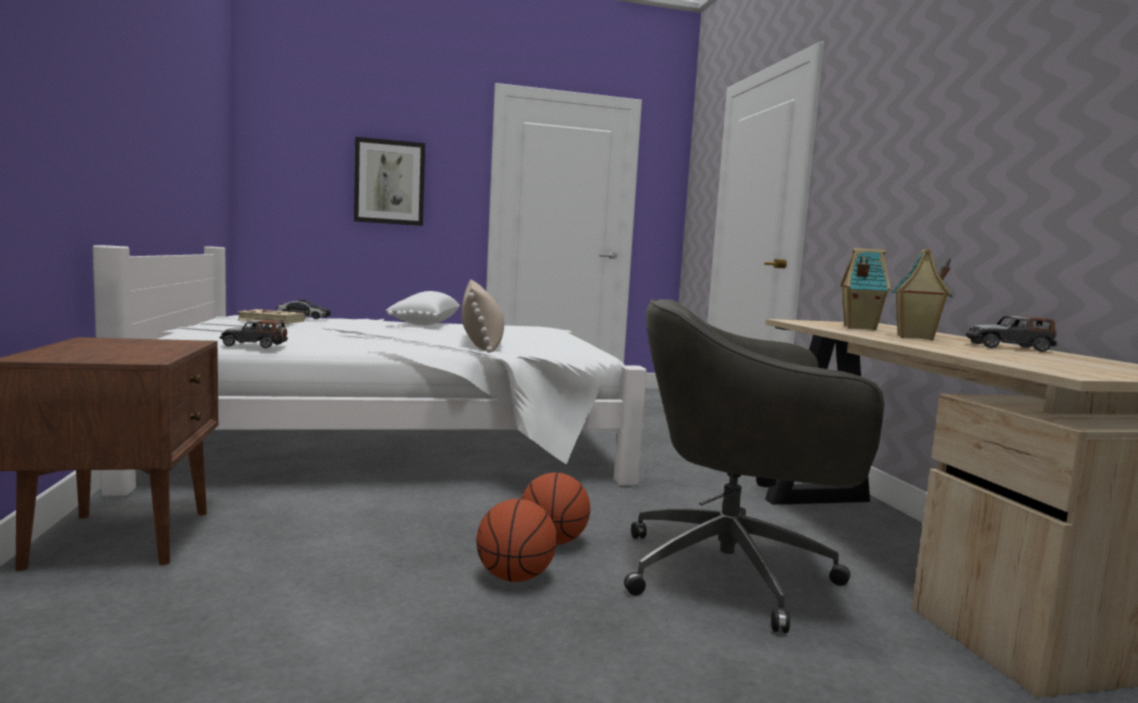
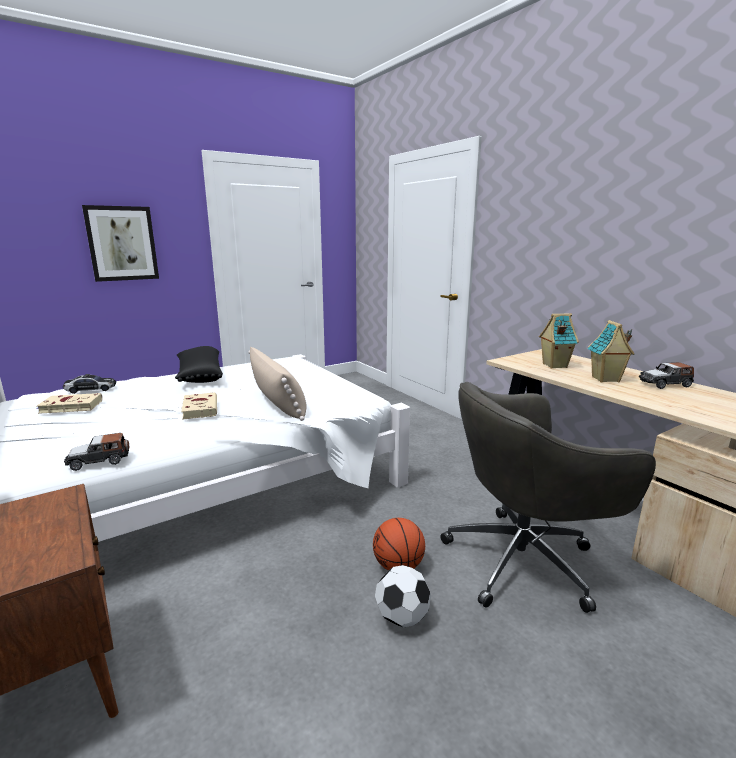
camera: 20 degrees left, 10 degrees up
white pillow [385,291,460,326] -> black pillow [175,346,223,383]
basketball [476,499,557,582] -> football [375,565,431,628]
none -> beige book [181,392,217,420]

